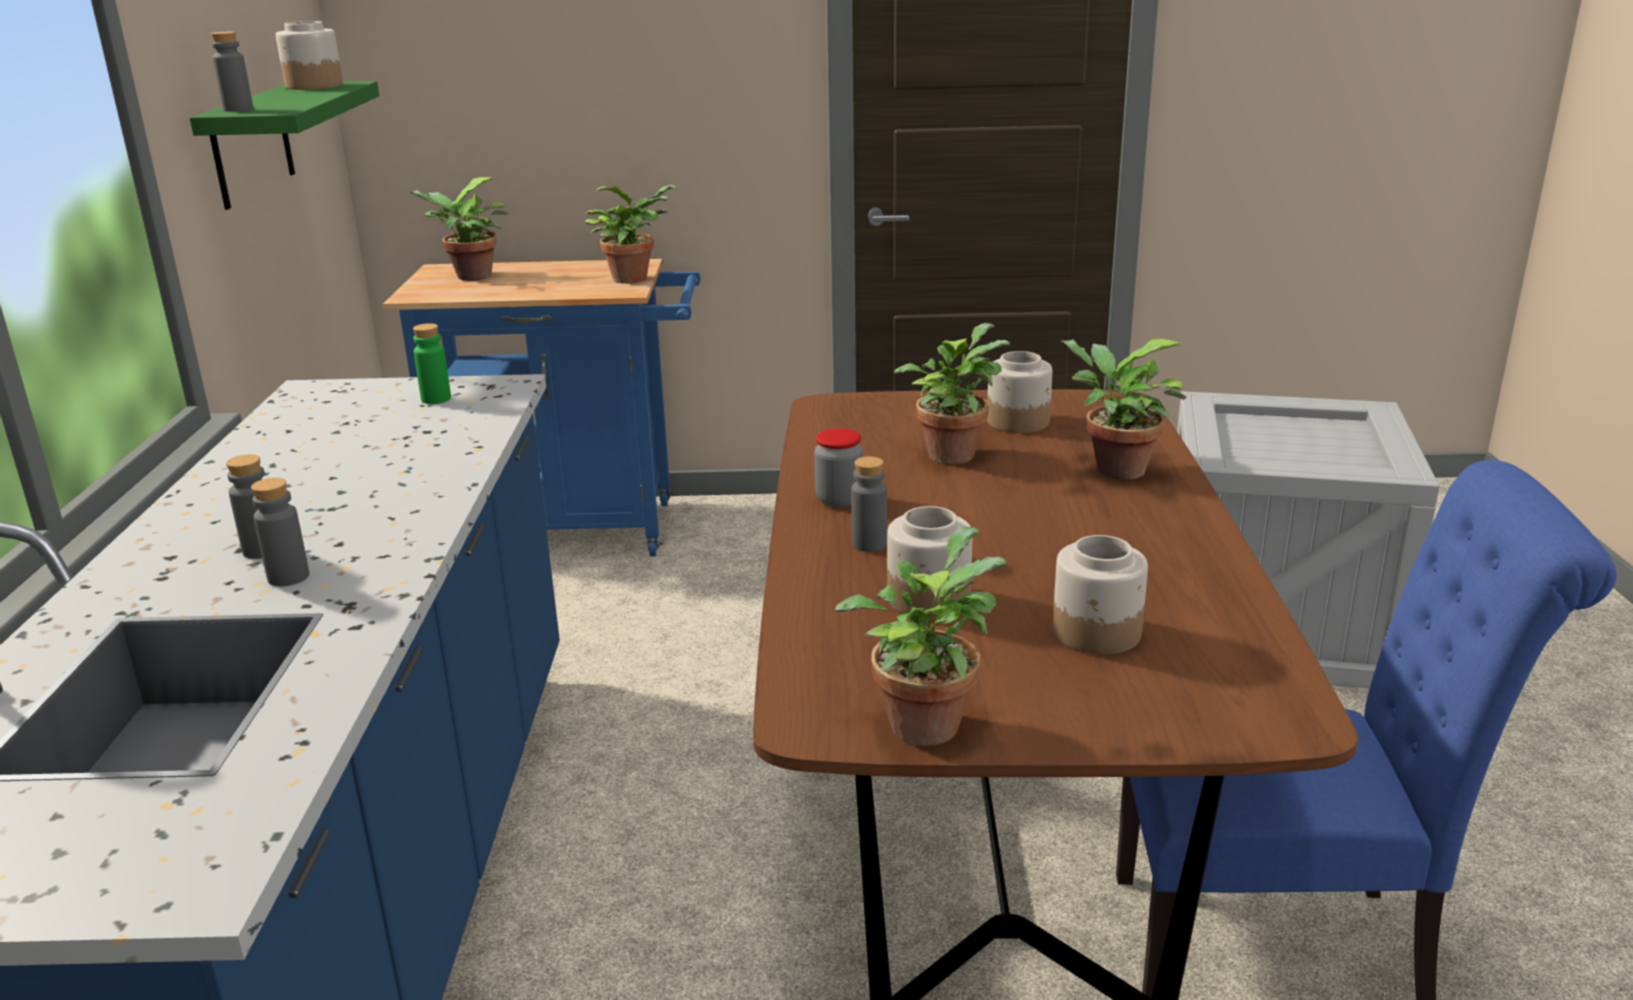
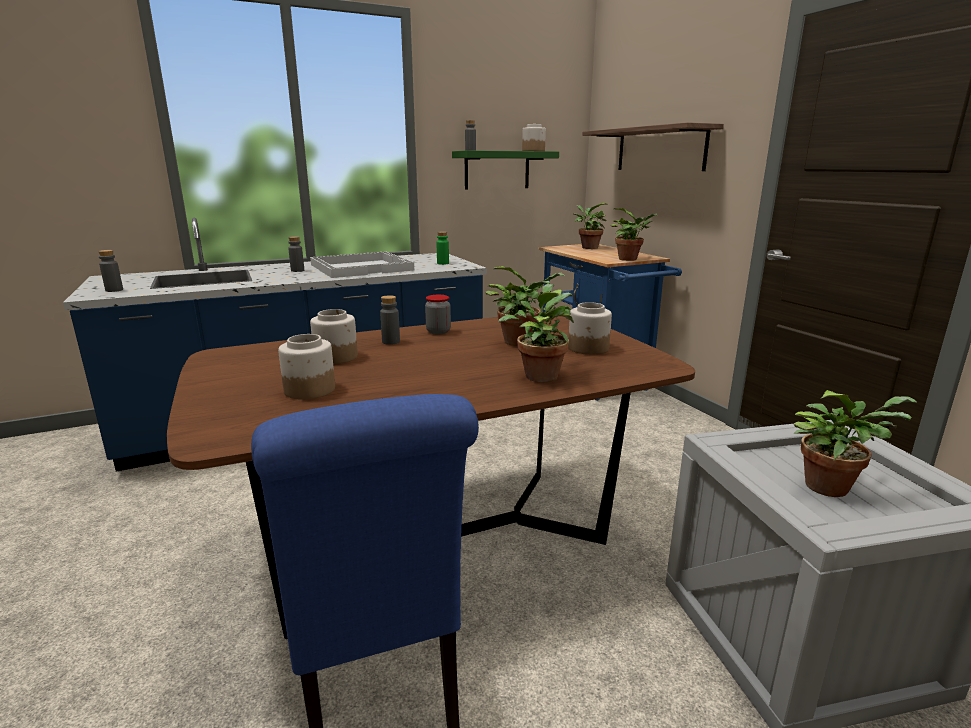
camera: 65 degrees right, 5 degrees down
grey bottle [251,478,309,587] -> grey bottle moved to [98,250,123,292]
potted plant [835,527,1007,746] -> potted plant moved to [793,390,918,497]
none -> white tray [310,252,414,278]
none -> shelf [582,122,724,171]

